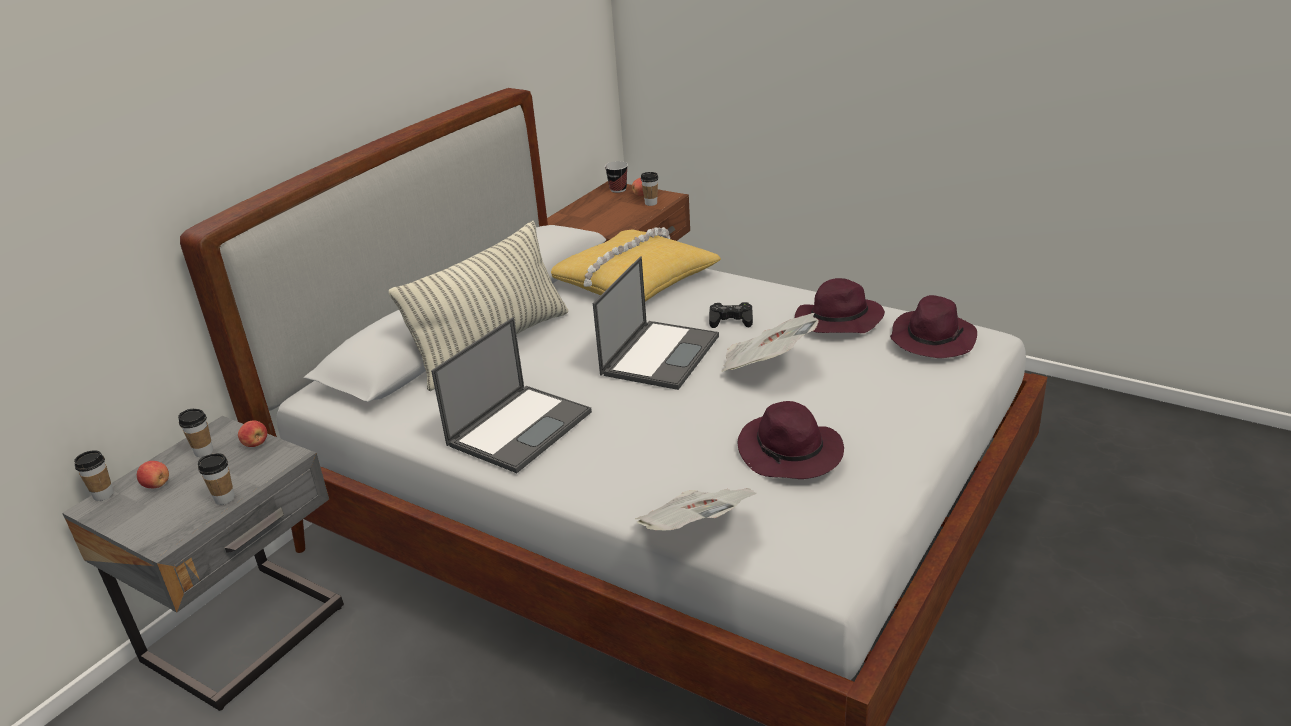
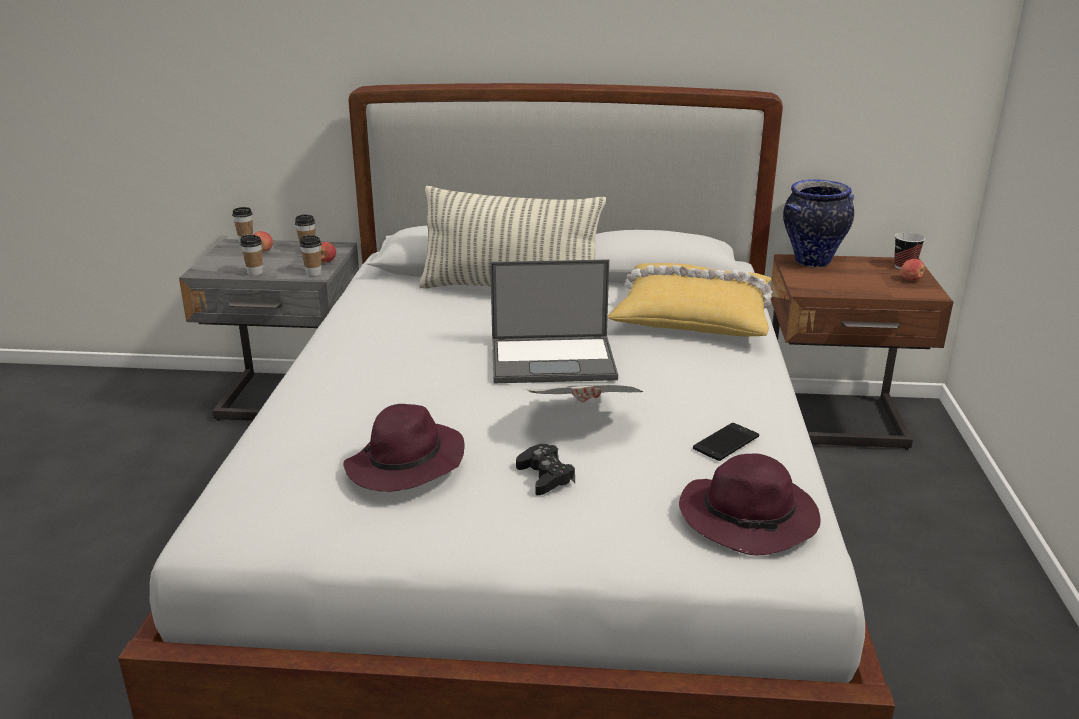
camera: 60 degrees right, 5 degrees down
laptop [431,317,592,473] -> none
newspaper [635,488,757,531] -> none
cup [641,172,658,206] -> cup moved to [300,235,322,276]
black game controller [709,302,753,328] -> black game controller moved to [516,444,575,495]
purple hat [795,278,885,333] -> phone [693,423,759,461]
none -> vase [783,179,854,267]

